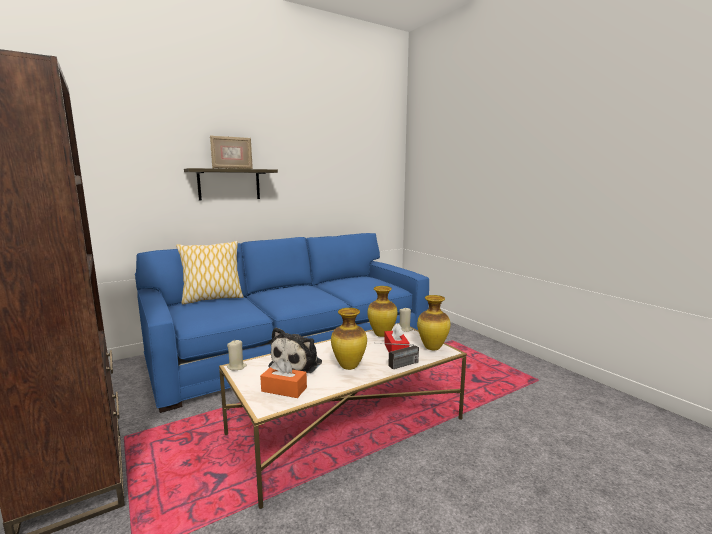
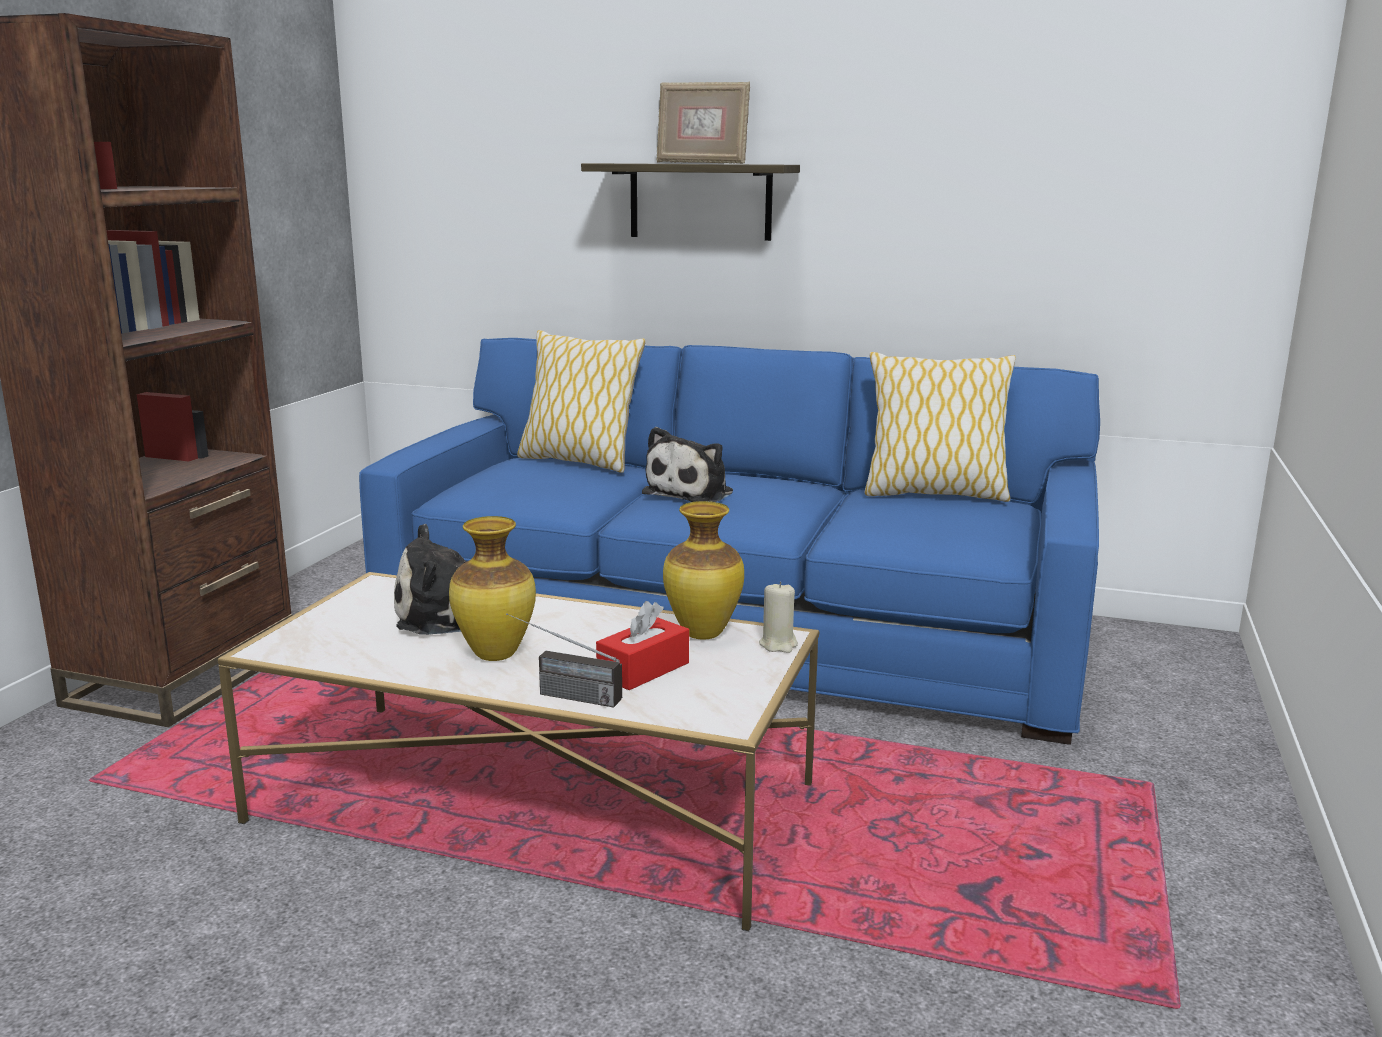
camera: 50 degrees right, 5 degrees up
beige candle [227,340,247,370] -> none
orange tissue box [260,358,307,398] -> none
vase [417,295,450,350] -> none
none -> plush toy [642,427,733,502]
none -> pillow [864,352,1016,502]

